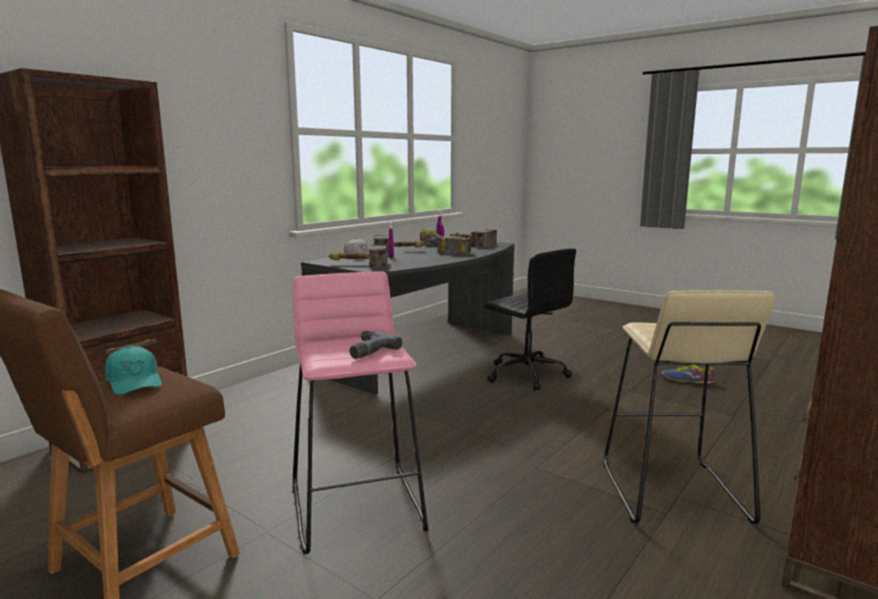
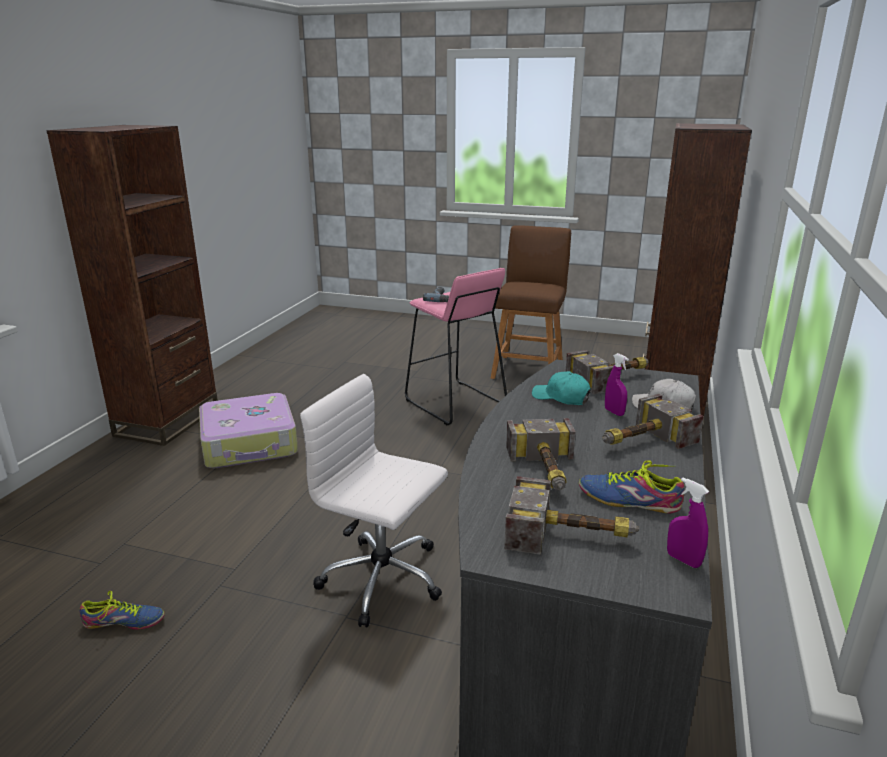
camera: 160 degrees right, 10 degrees up
turquoise cap [105,346,162,395] -> turquoise cap moved to [532,371,591,405]
black office chair [484,248,576,390] -> white office chair [300,374,448,628]
beige stool [604,290,775,524] -> suitcase [199,393,298,468]

